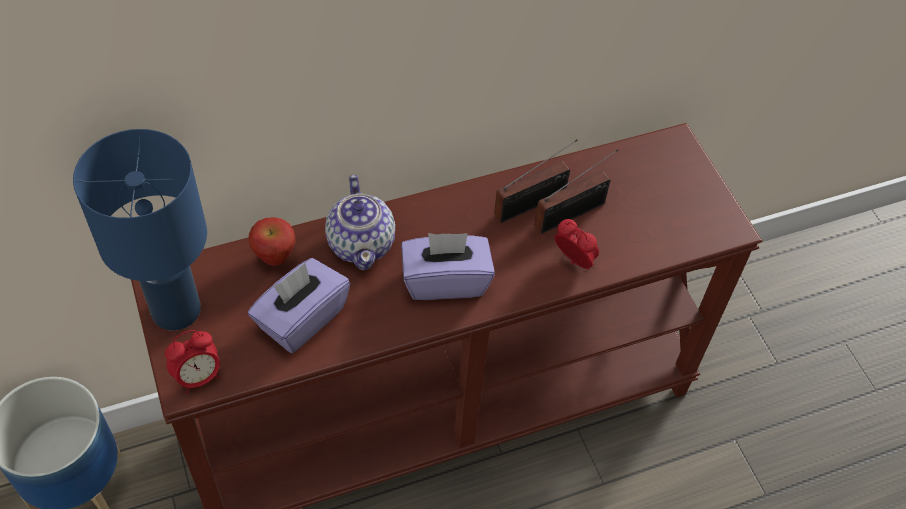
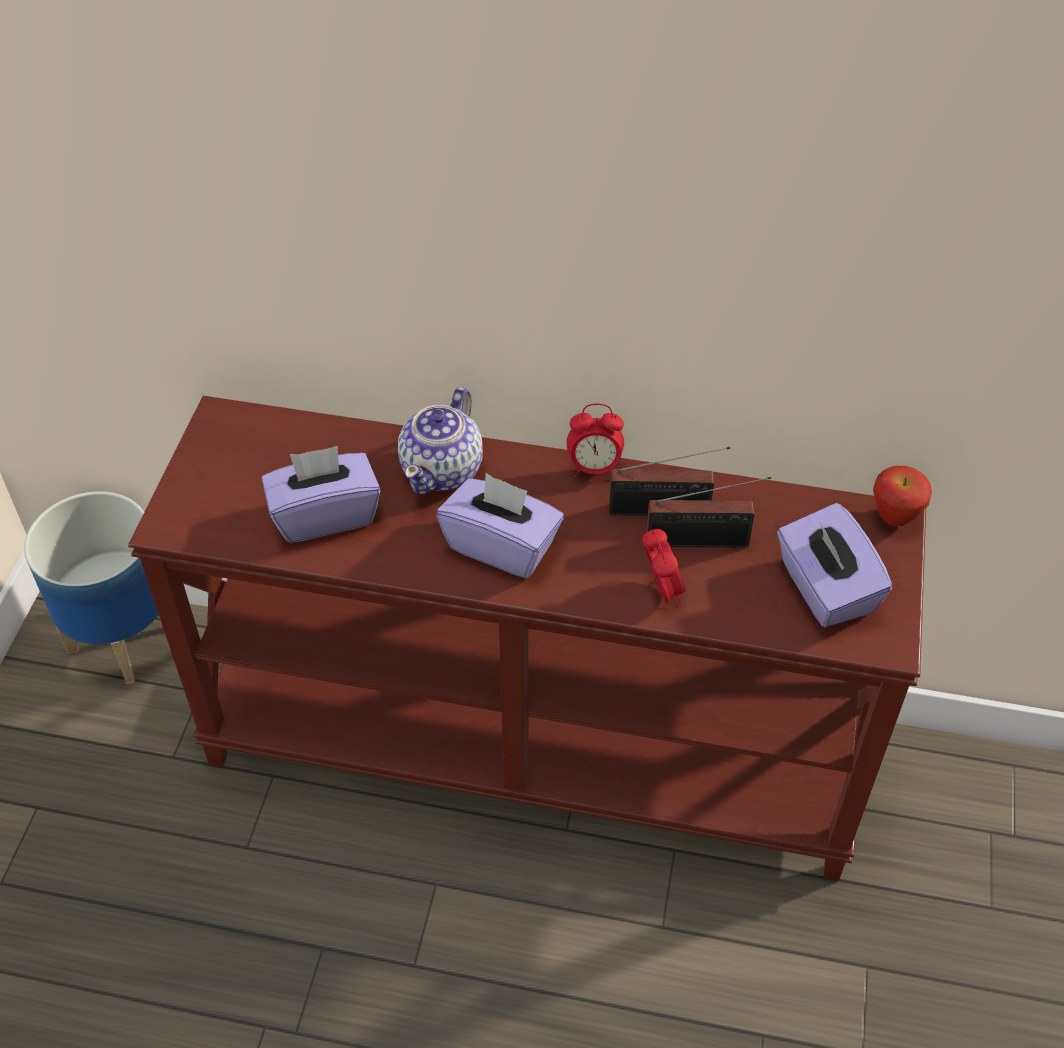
camera: 35 degrees right, 5 degrees down
blue table lamp [73,129,207,331] -> none
alarm clock [165,330,220,394] -> alarm clock moved to [567,403,624,478]
apple [249,217,296,266] -> apple moved to [873,466,932,526]
none -> purple tissue box [777,503,893,627]

